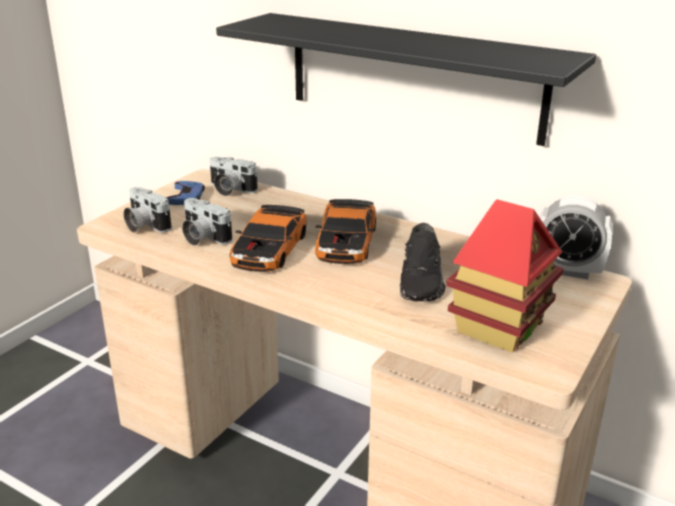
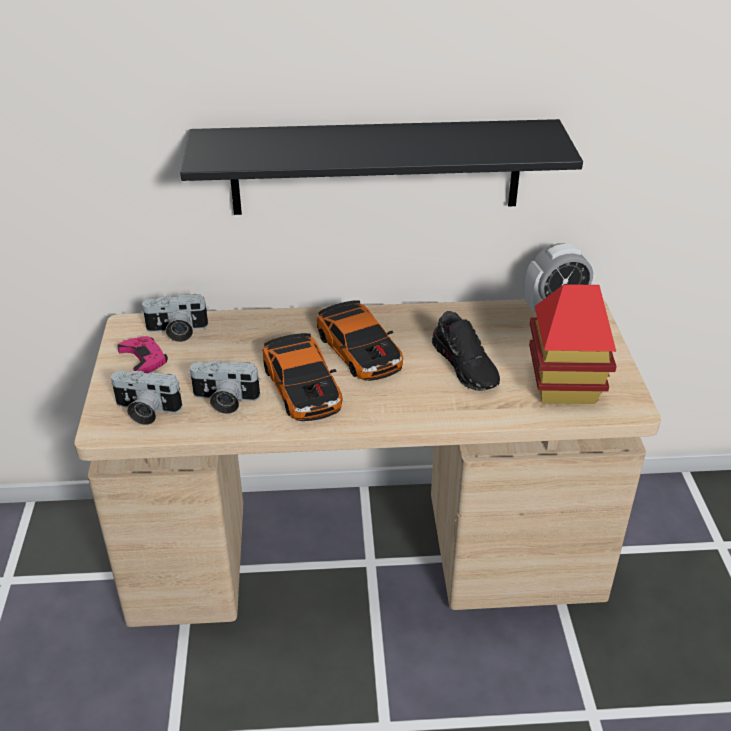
camera: 35 degrees left, 10 degrees up
blue game controller [167,181,205,205] -> pink game controller [117,336,168,373]

